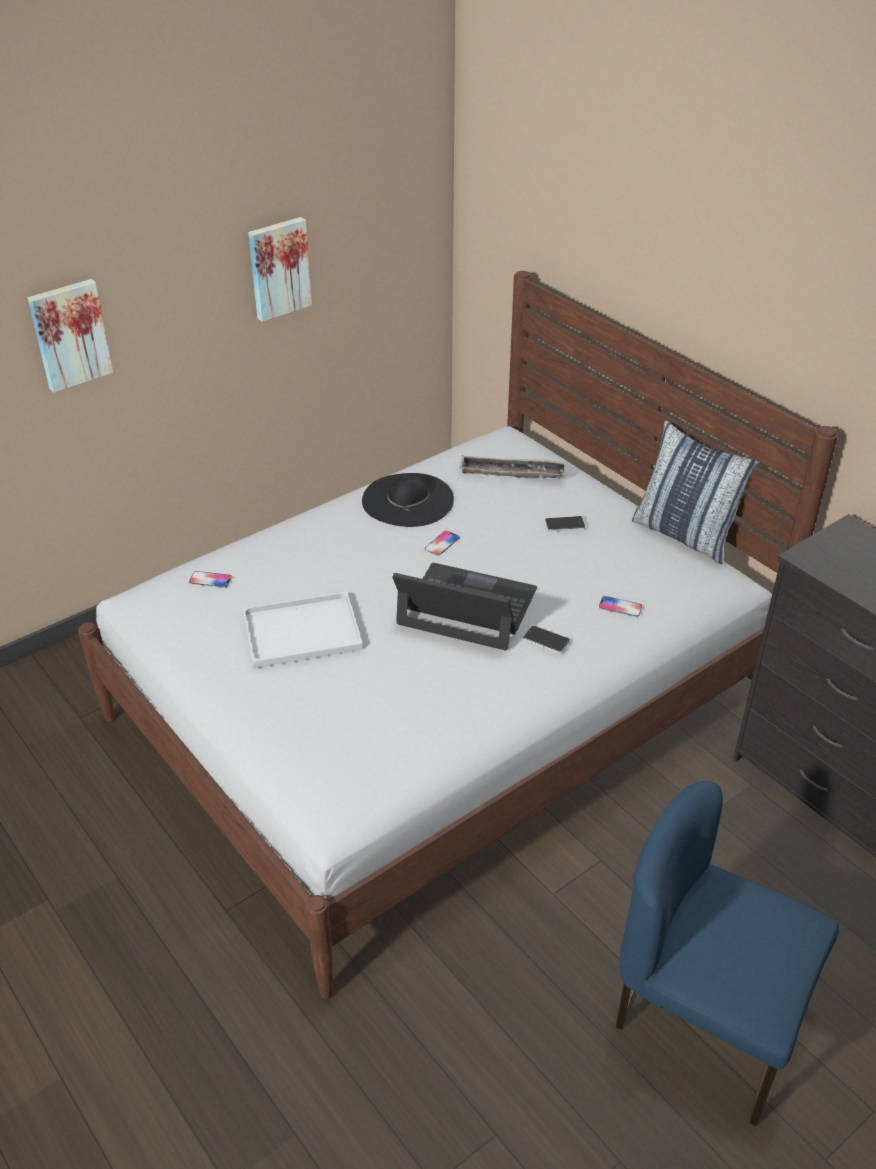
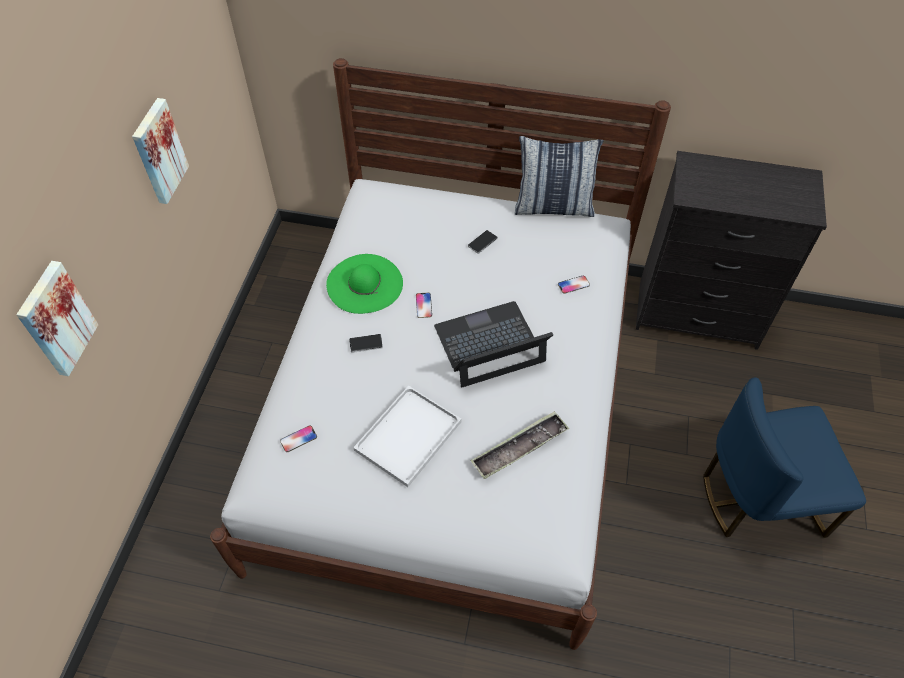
camera: 40 degrees left, 15 degrees up
black hat [362,473,454,527] -> green hat [326,254,403,314]
tray [459,456,566,478] -> tray moved to [470,411,569,479]
phone [523,625,570,654] -> phone moved to [349,334,383,353]

